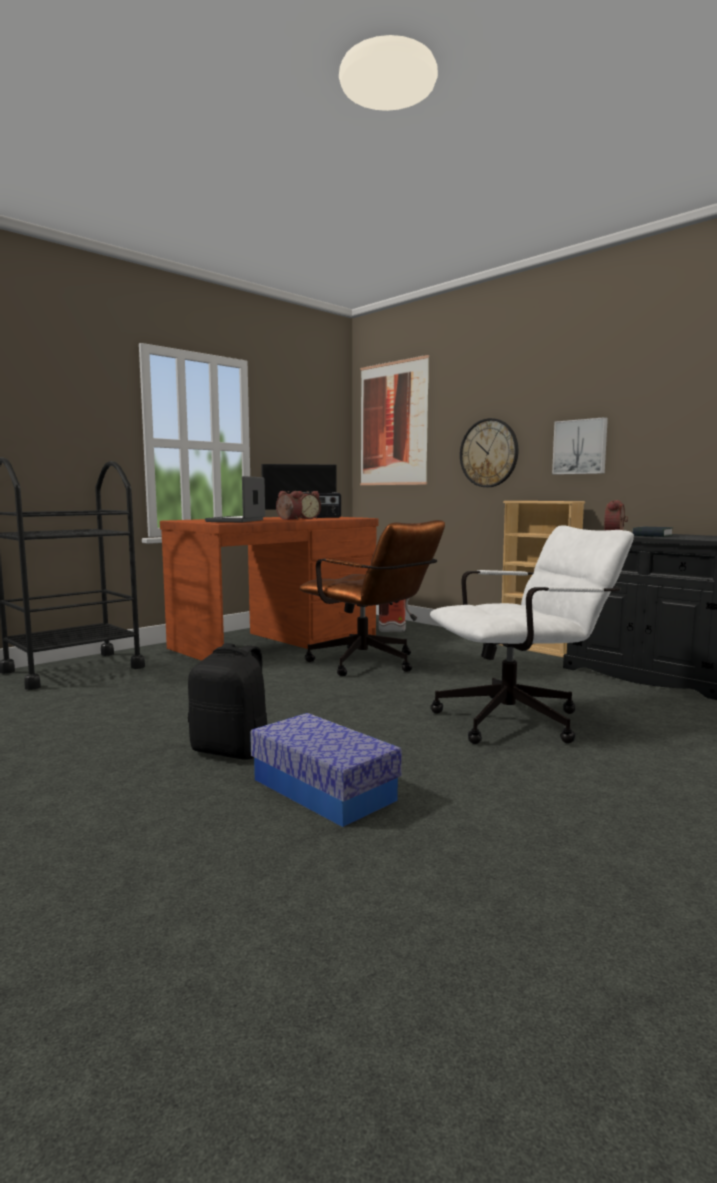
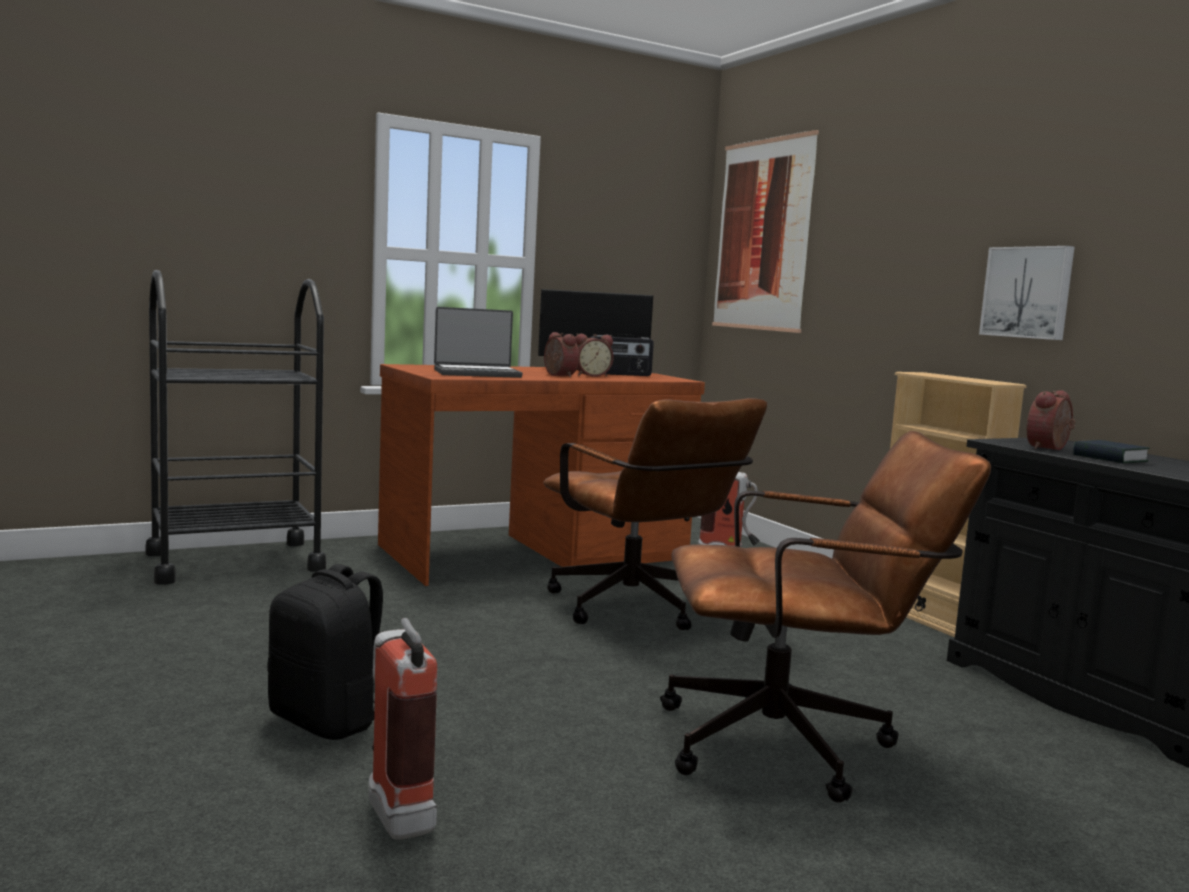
camera: 15 degrees right, 0 degrees up
laptop [205,476,265,522] -> laptop turned 135 degrees counterclockwise [434,307,522,378]
storage box [250,713,402,827] -> fire extinguisher [369,618,437,840]
white office chair [430,525,634,744] -> brown office chair [660,431,991,802]
wall clock [460,418,519,487] -> none

